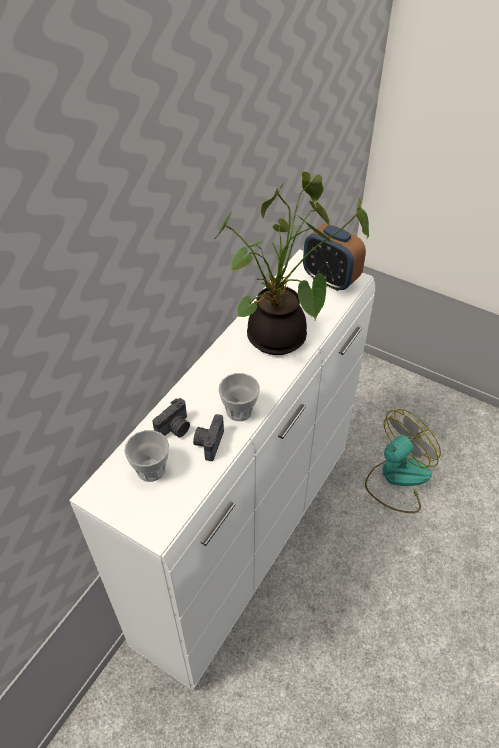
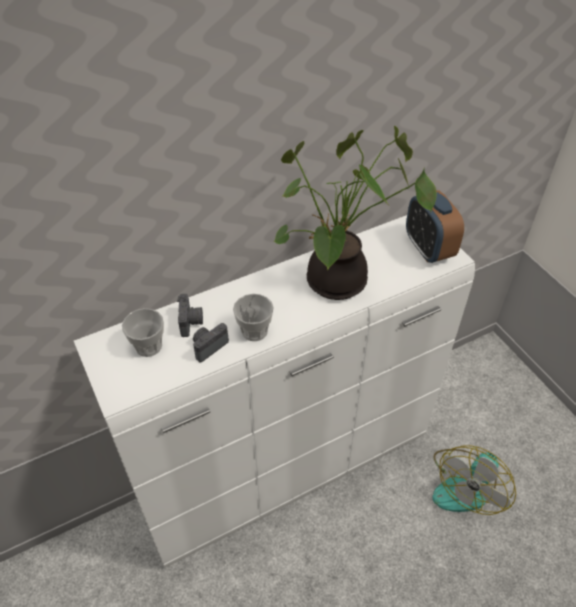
camera: 30 degrees right, 0 degrees up
camera [152,398,190,438] -> camera turned 75 degrees counterclockwise [177,294,203,337]
fan [365,409,441,513] -> fan turned 135 degrees clockwise [432,445,516,515]

